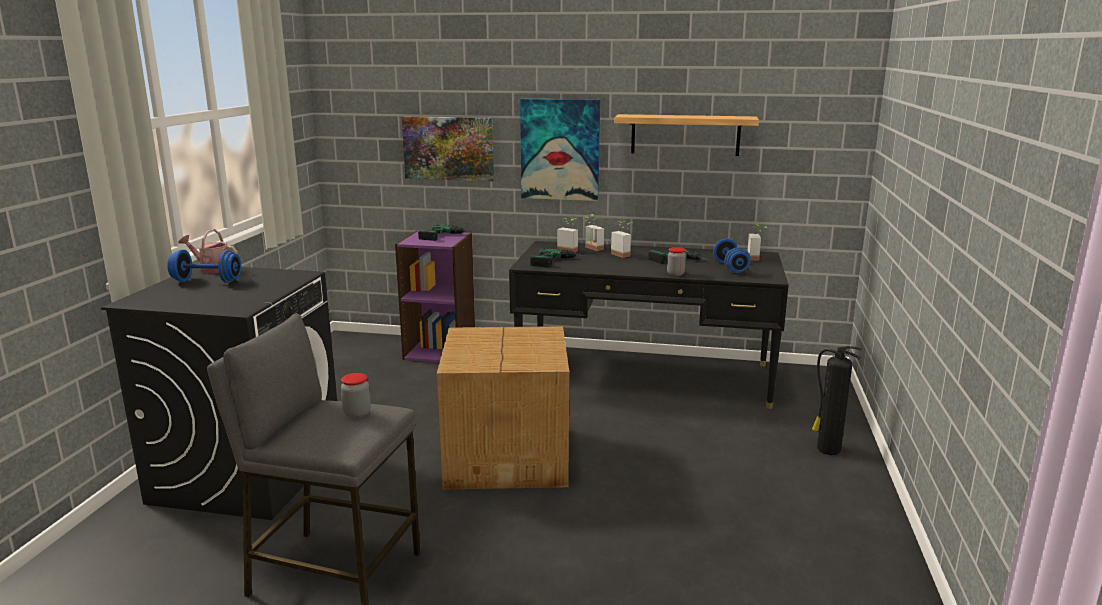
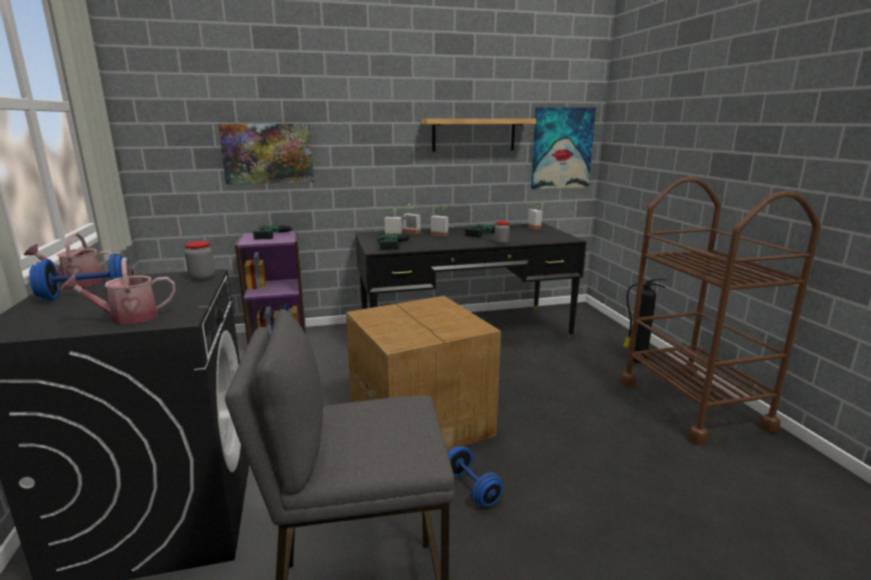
camera: 25 degrees left, 0 degrees up
jar [341,373,371,418] -> jar moved to [184,241,215,281]
picture [520,99,600,201] -> picture moved to [531,107,596,189]
blue dumbbell [713,238,751,273] -> blue dumbbell moved to [448,446,503,507]
none -> watering can [60,257,176,325]
none -> brown cart [620,177,821,445]

